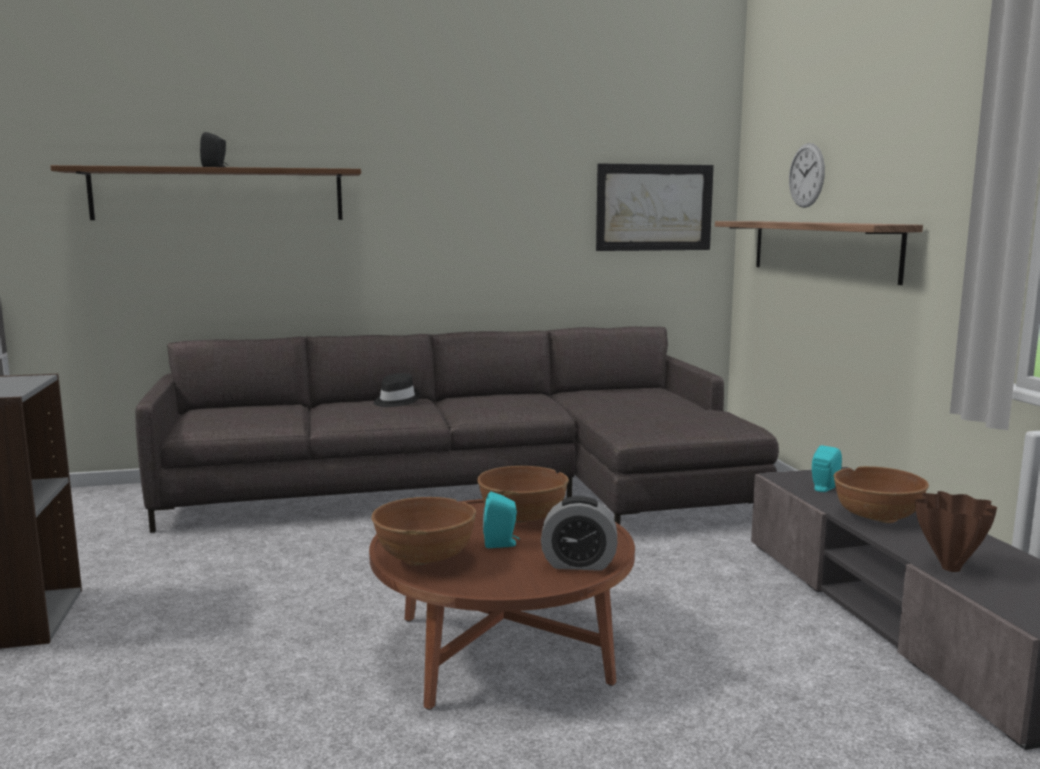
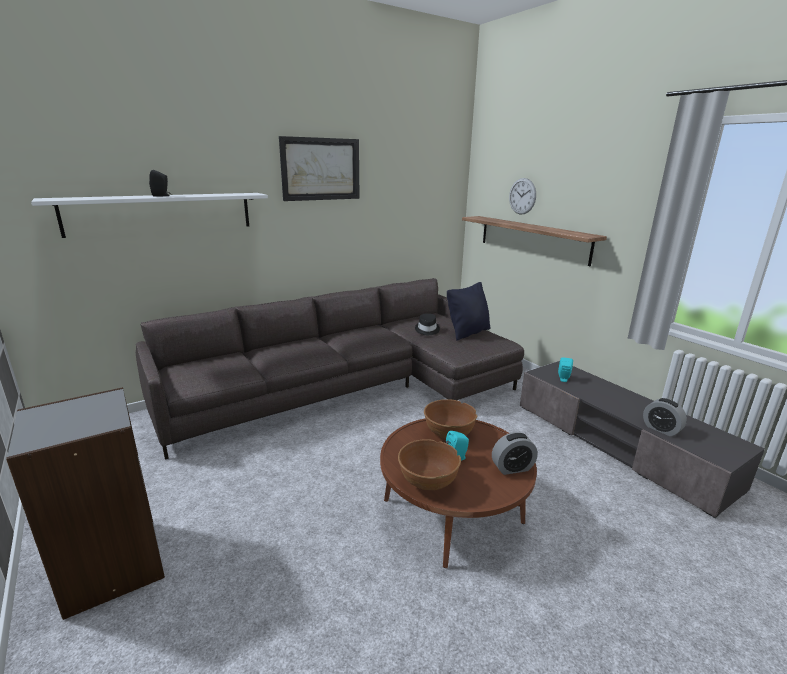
camera: 20 degrees left, 10 degrees up
brown shelf [51,165,361,220] -> white shelf [31,193,268,238]
black hat [374,373,420,407] -> black hat moved to [415,313,440,335]
picture [596,164,714,251] -> picture moved to [279,136,360,201]
brown bowl [833,466,929,523] -> none
brown vase [915,491,997,572] -> alarm clock [643,398,687,436]
none -> black pillow [447,282,490,341]

